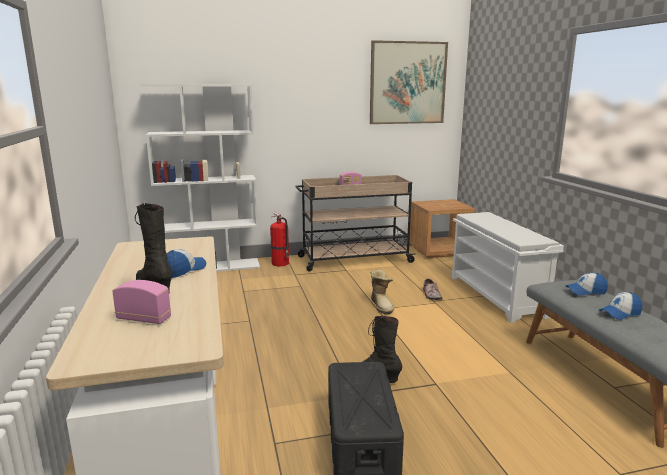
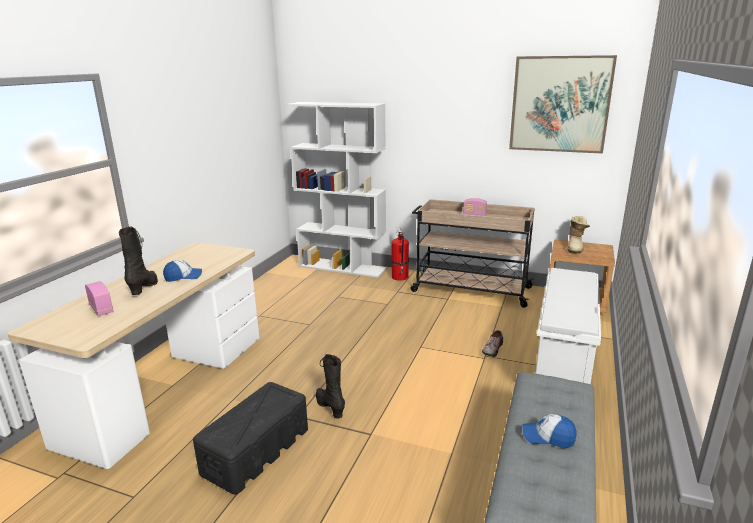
camera: 35 degrees right, 5 degrees up
boot [371,270,394,315] -> boot moved to [567,216,590,254]
cap [566,273,608,296] -> none

